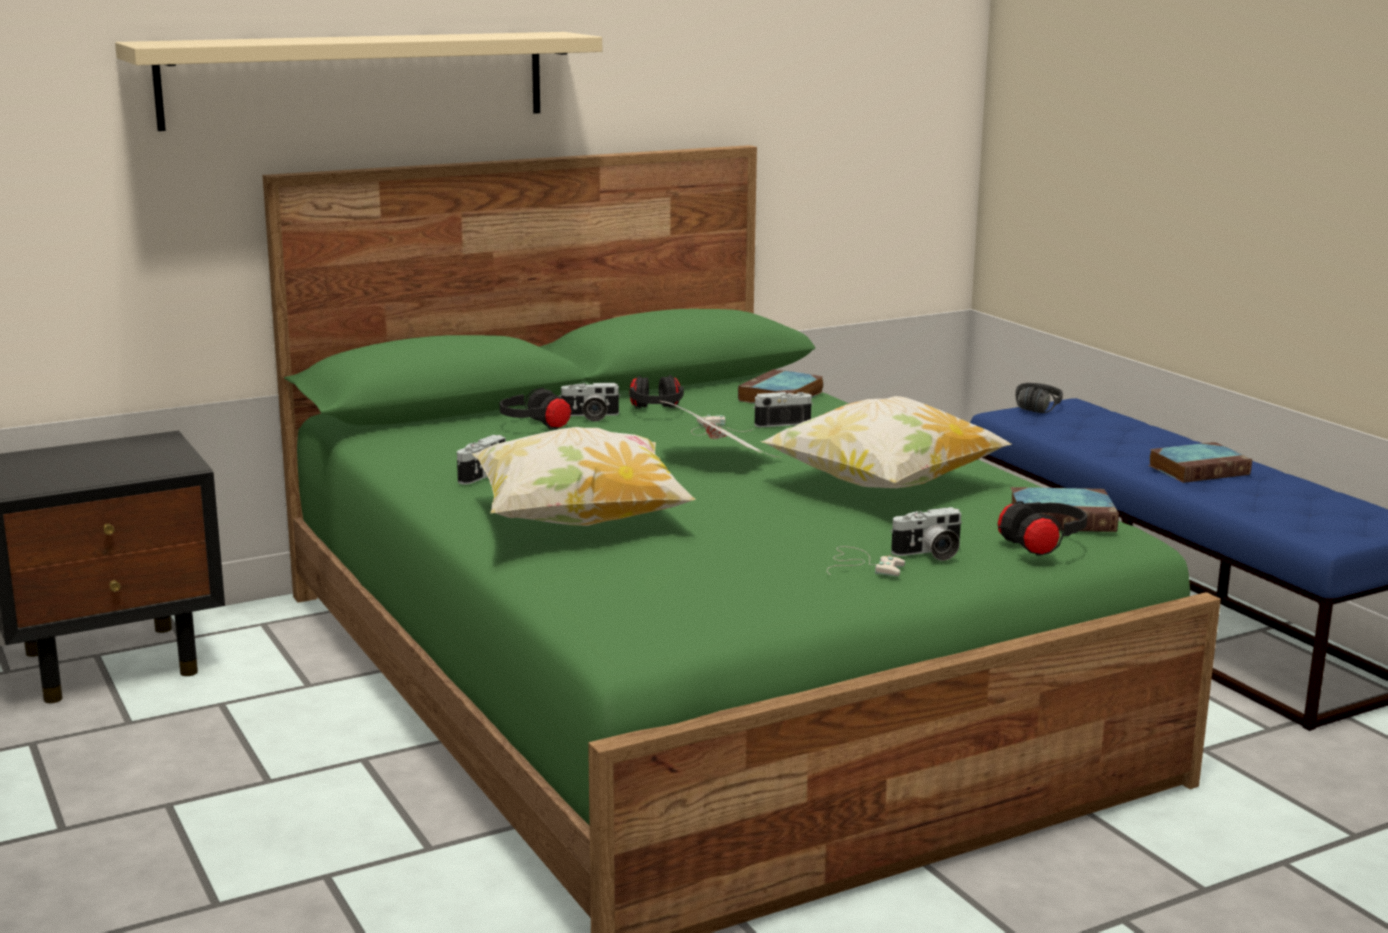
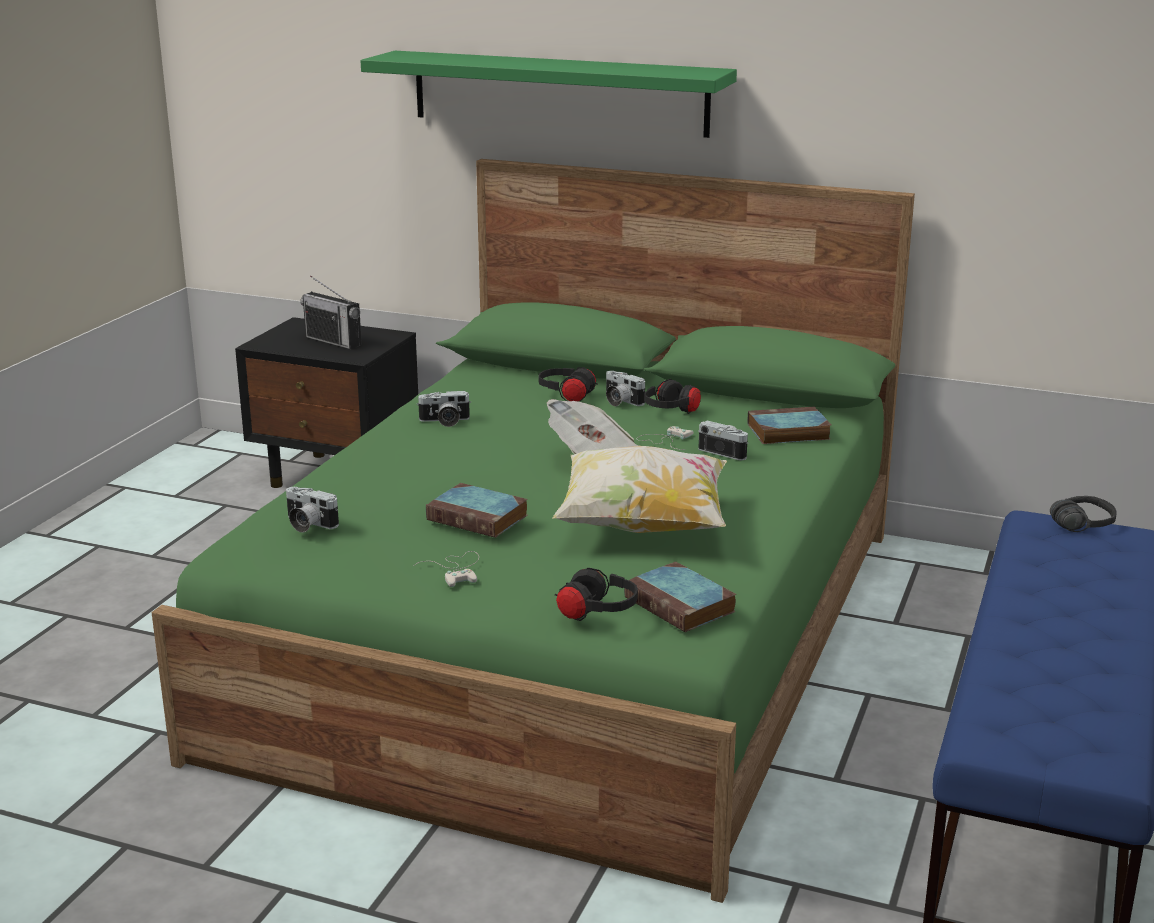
camera: 50 degrees right, 5 degrees up
beige shelf [115,32,602,131] -> green shelf [360,51,737,138]
pillow [473,427,695,526] -> none
camera [890,507,962,561] -> camera moved to [286,487,339,533]
book [1148,442,1252,483] -> book moved to [426,483,528,538]
none -> radio [300,276,362,349]

